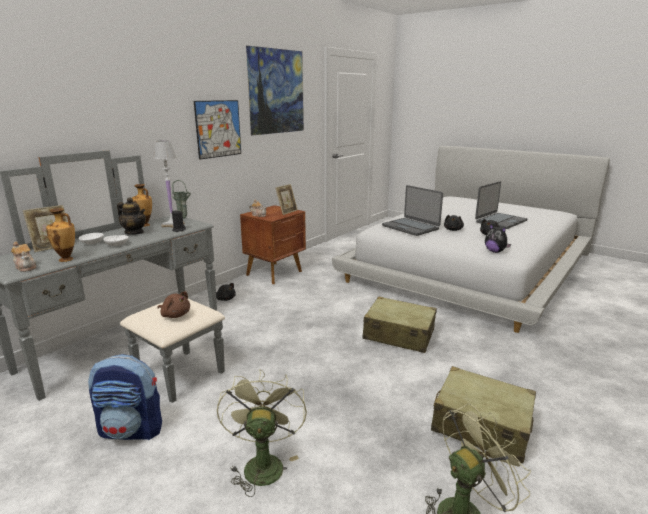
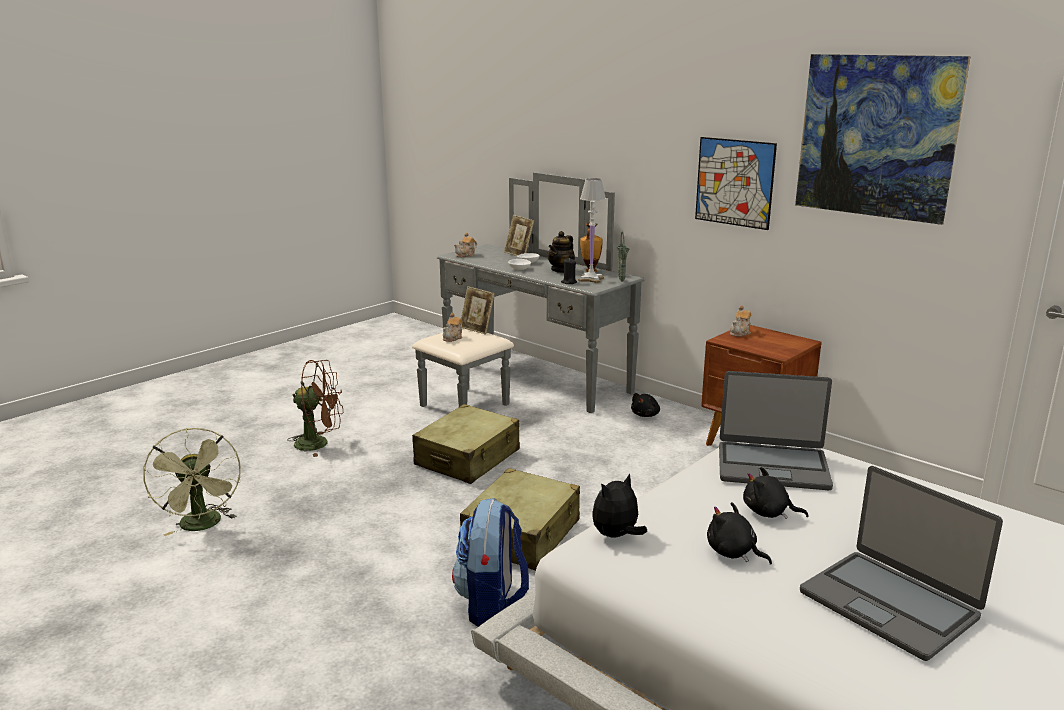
camera: 95 degrees right, 0 degrees up
vase [46,208,75,262] -> none
backpack [88,354,162,440] -> backpack moved to [452,498,529,627]
brown plush toy [158,291,190,318] -> teapot [443,313,462,342]
green fan [217,369,307,497] -> brown fan [287,360,343,457]
picture frame [276,184,298,215] -> picture frame moved to [461,286,495,335]
laptop [382,185,443,236] -> laptop turned 135 degrees counterclockwise [719,371,833,490]
beige suitcase [431,366,536,463] -> beige suitcase moved to [412,404,520,484]

